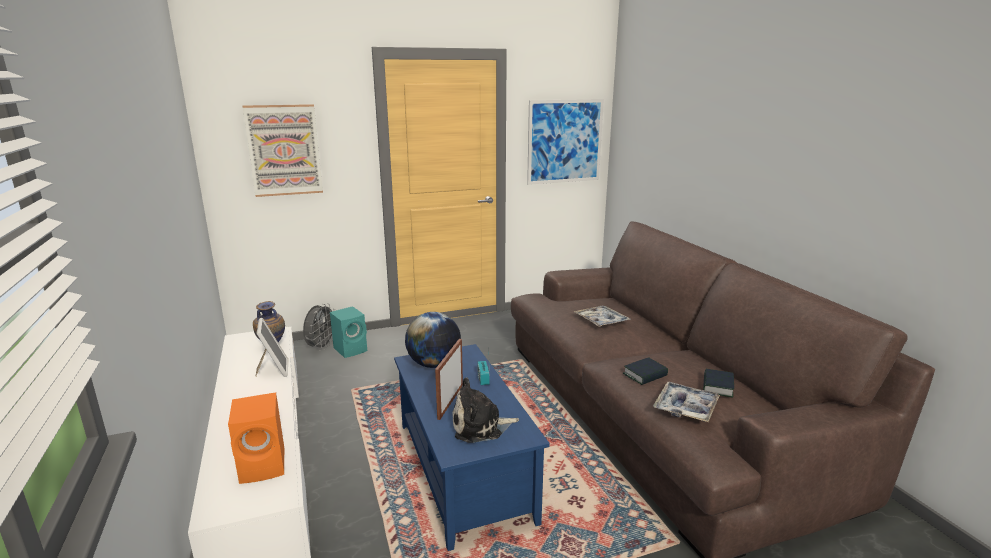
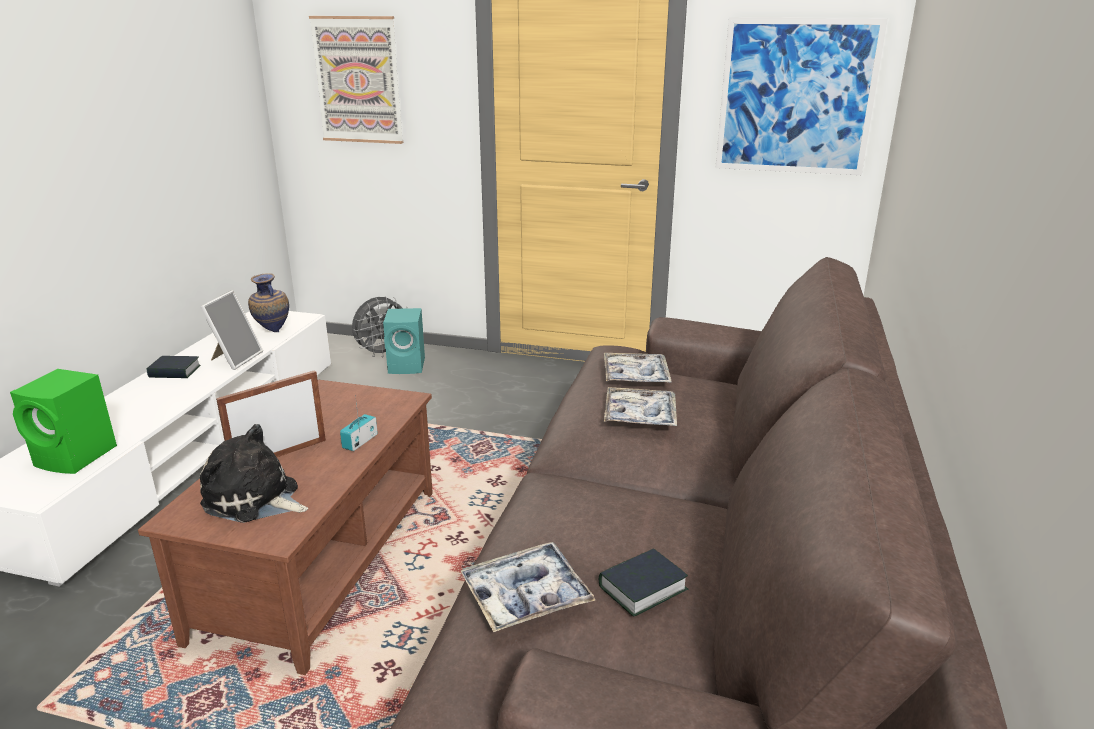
camera: 35 degrees right, 5 degrees up
orange speaker [228,392,284,484] -> green speaker [10,369,117,474]
blue coffee table [394,344,550,551] -> brown coffee table [138,380,433,675]
globe [405,312,461,368] -> none
book [623,357,668,385] -> book moved to [147,356,201,378]
none -> tray [604,353,672,383]

